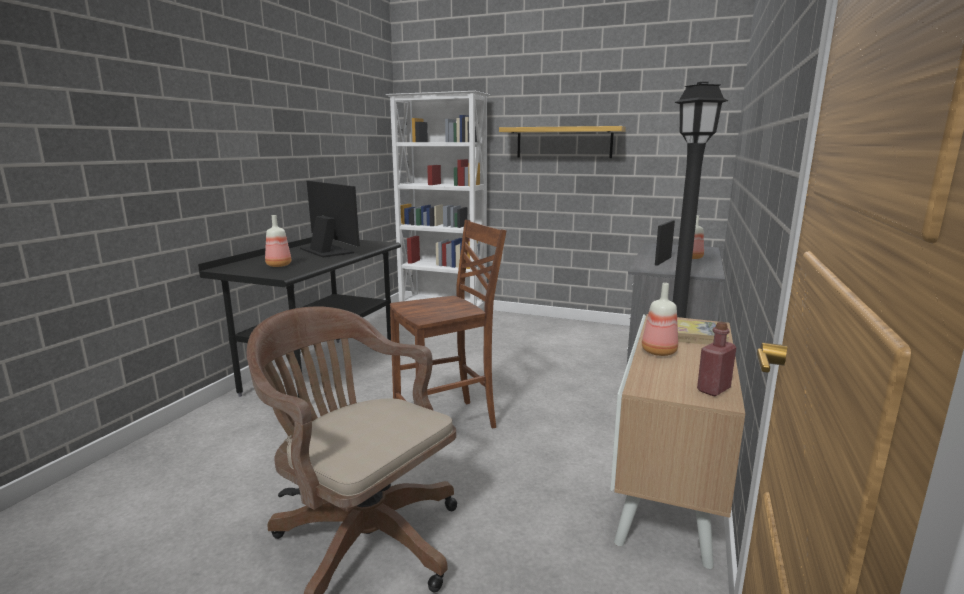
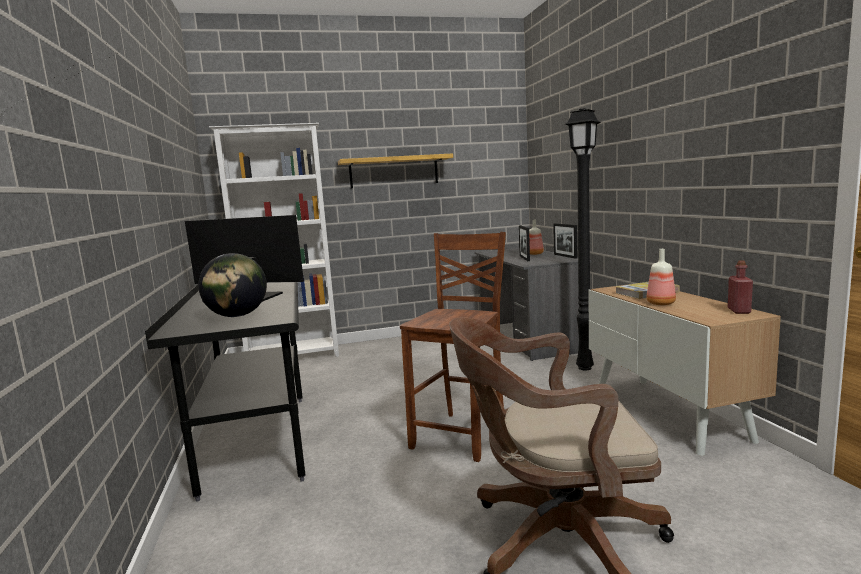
camera: 35 degrees left, 5 degrees down
bottle [265,215,291,267] -> globe [198,253,267,317]
none -> picture frame [553,223,577,259]

